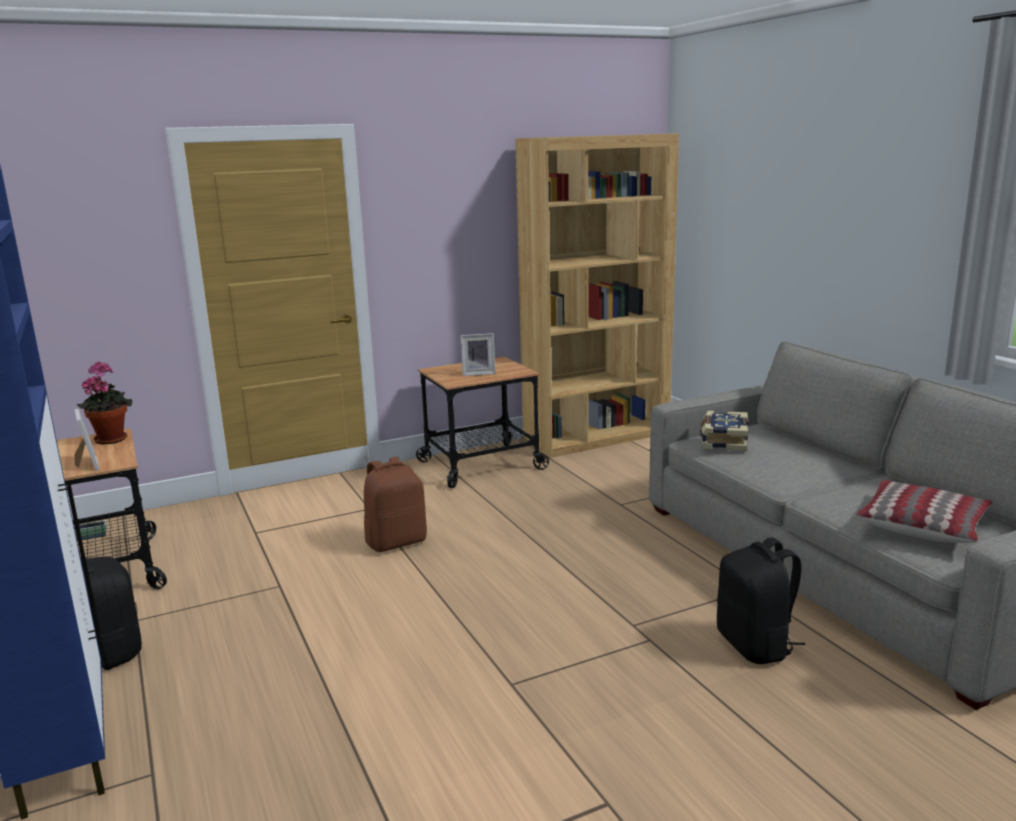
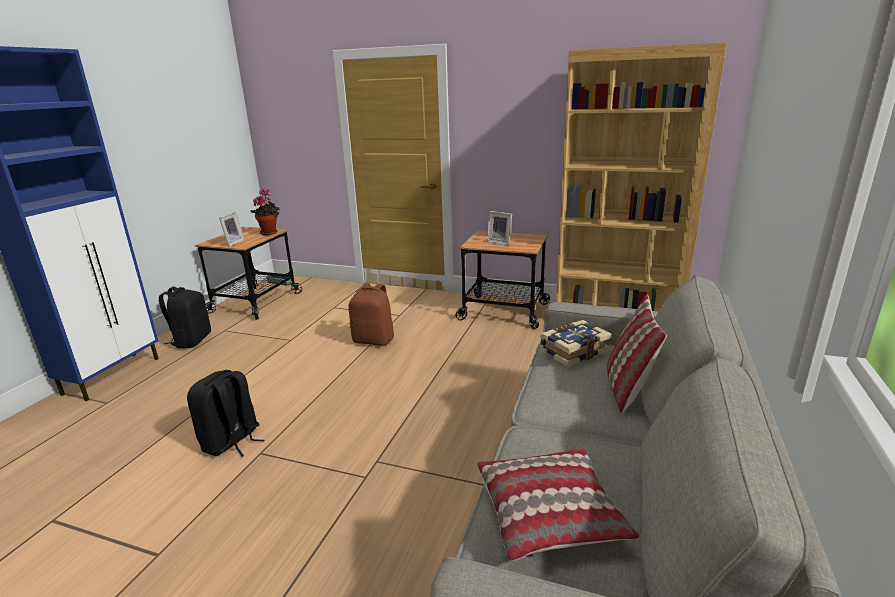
camera: 45 degrees right, 5 degrees up
black backpack [717,538,805,664] -> black backpack moved to [187,370,264,457]
none -> pillow [607,295,667,413]

